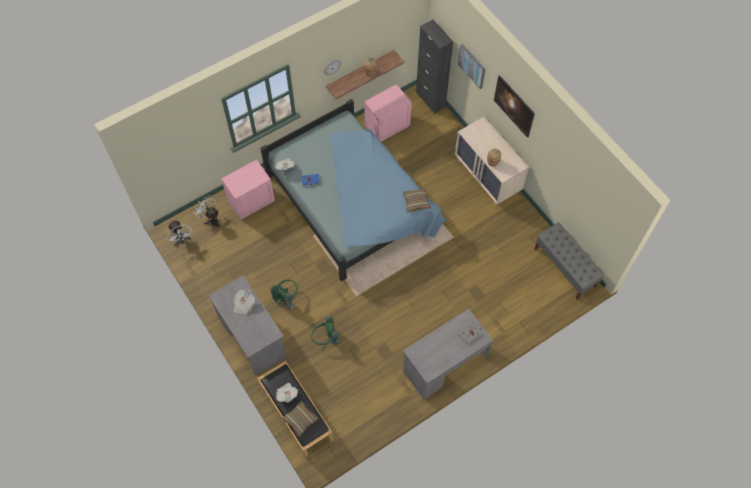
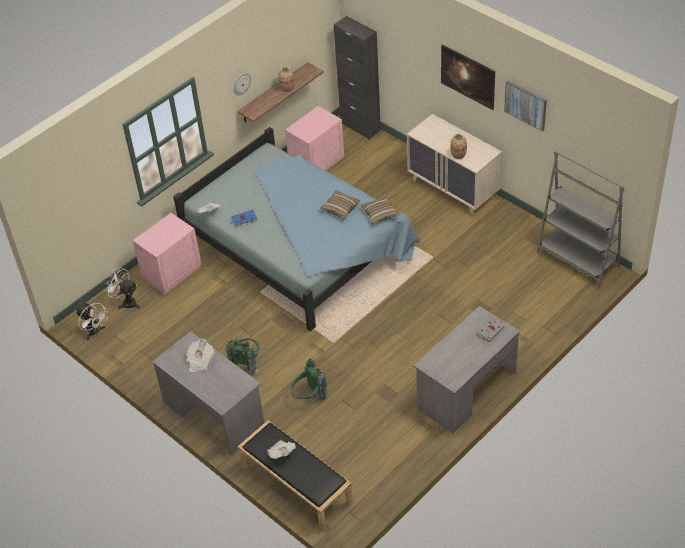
camera: 10 degrees left, 15 degrees down
pillow [282,401,318,436] -> pillow moved to [320,191,360,219]
picture [458,44,485,89] -> picture moved to [504,80,547,131]
grey bench [534,222,605,300] -> grey bookcase [536,150,624,289]

